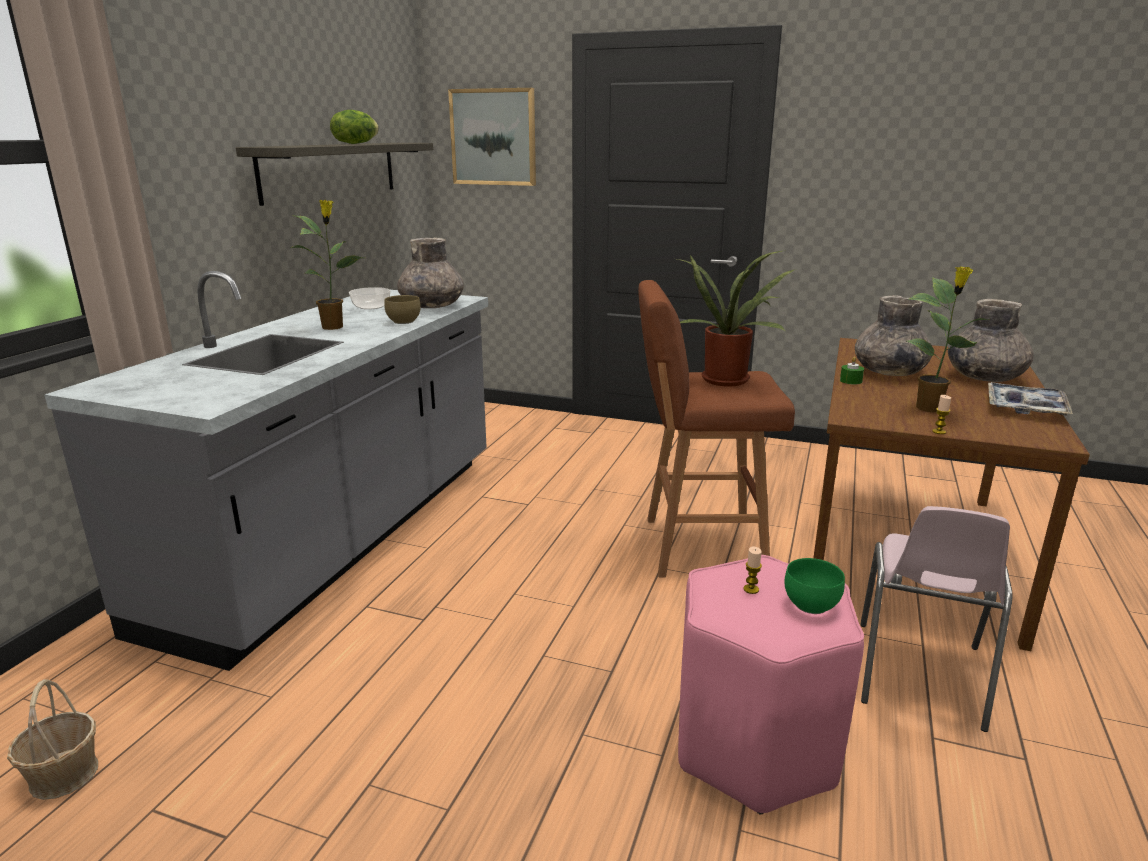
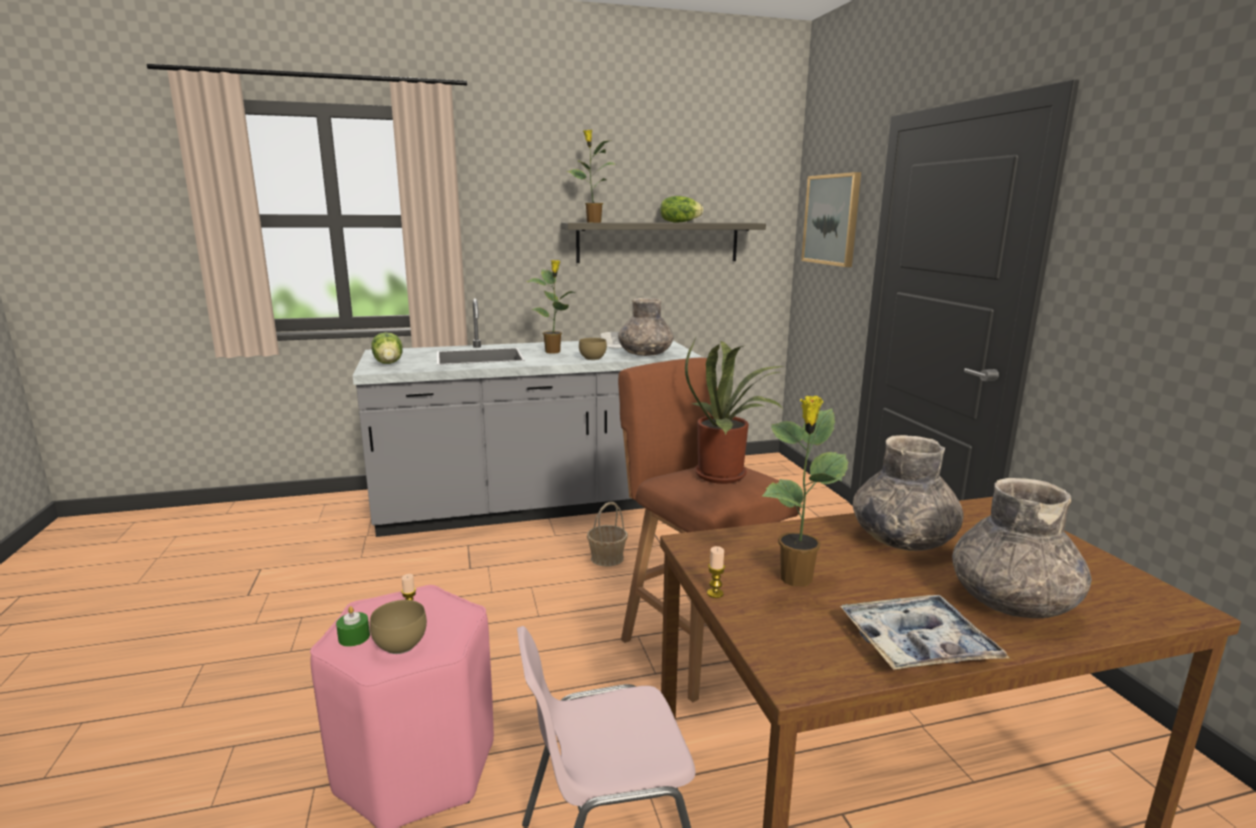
camera: 55 degrees right, 5 degrees down
basket [7,679,98,800] -> basket moved to [587,502,628,566]
green bowl [784,558,845,614] -> brown bowl [370,600,427,654]
green candle [840,357,864,385] -> green candle moved to [336,606,370,647]
none -> lettuce [371,332,403,364]
none -> potted plant [567,130,614,223]

